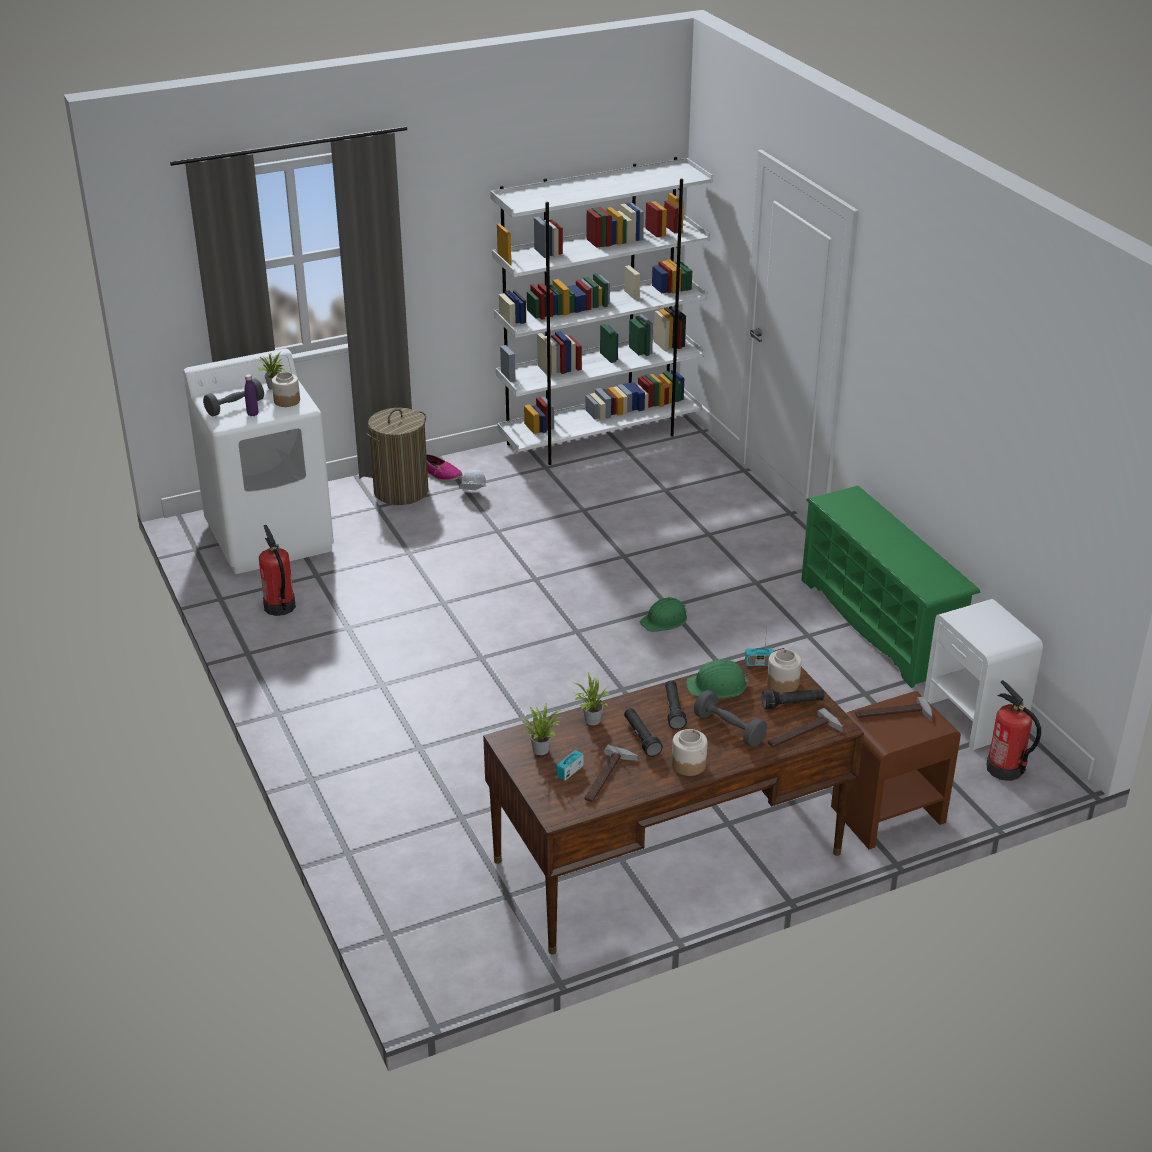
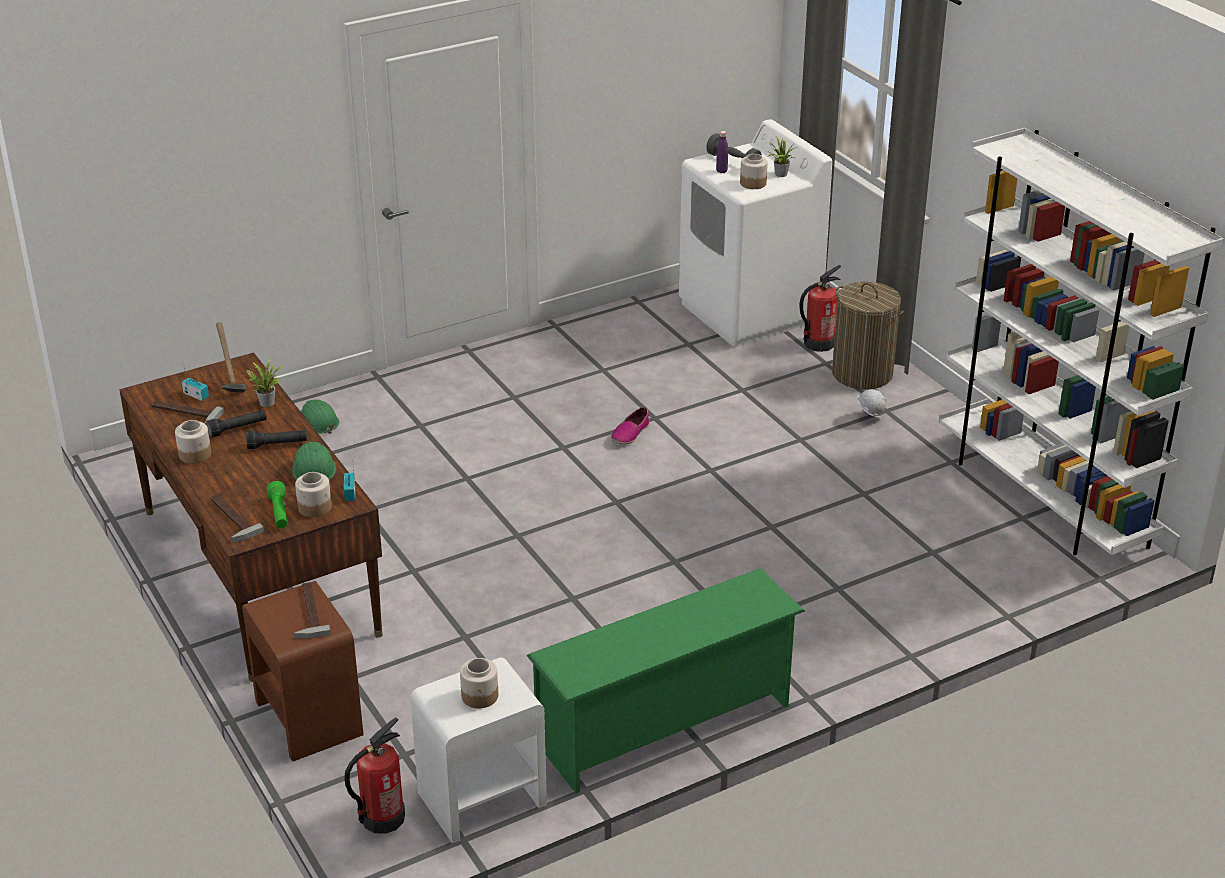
camera: 85 degrees right, 0 degrees up
fire extinguisher [259,525,296,616] -> fire extinguisher moved to [800,265,841,352]
shoe [426,454,463,482] -> shoe moved to [611,407,649,445]
potted plant [520,702,561,755] -> hammer [216,322,246,393]
green hard hat [640,597,687,632] -> green hard hat moved to [301,399,339,434]
grey dumbbell [694,690,767,747] -> none
black flashlight [762,689,824,709] -> green flashlight [267,481,288,528]
none -> jar [460,658,498,708]

